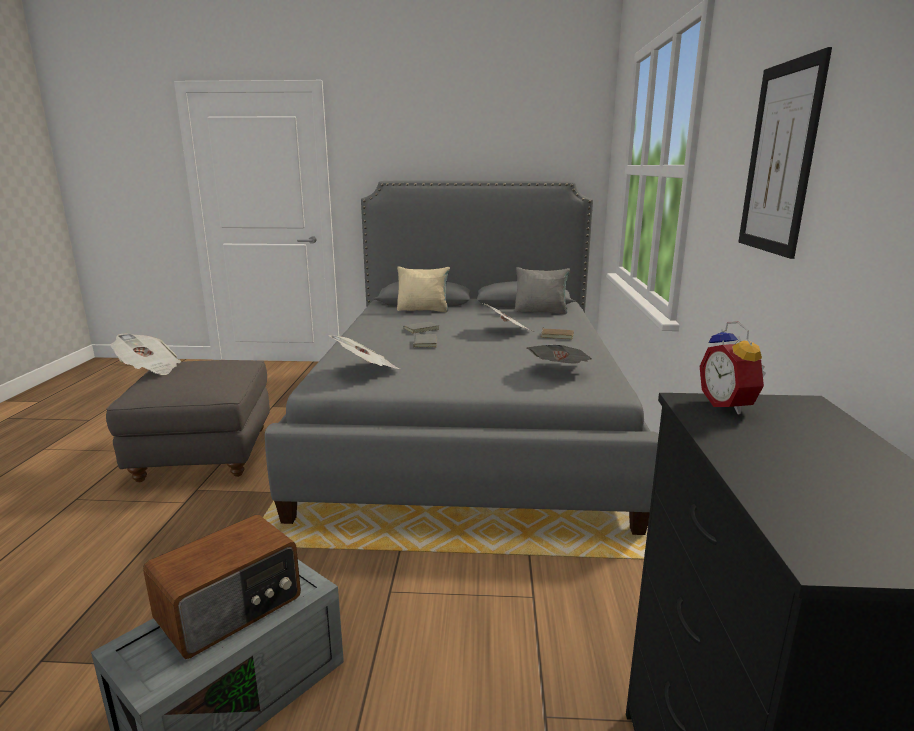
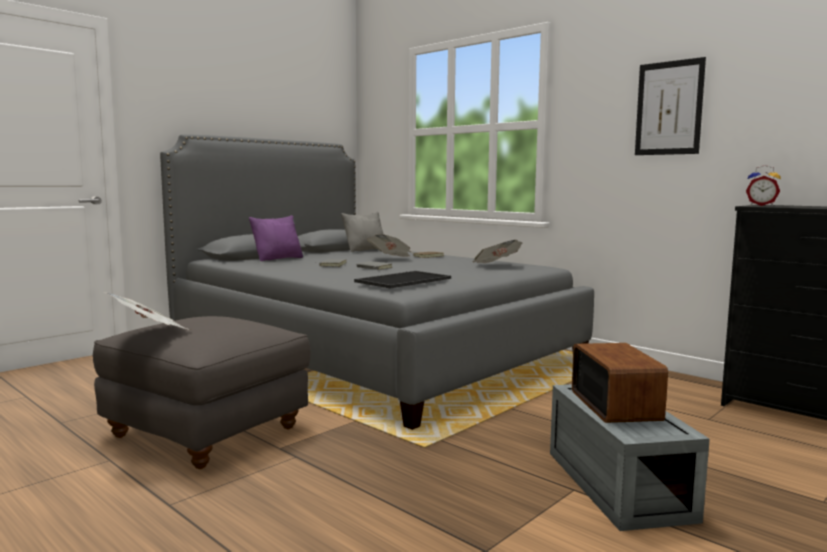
camera: 50 degrees left, 10 degrees down
newspaper [328,335,399,369] -> tray [354,271,451,288]
beige pillow [397,266,450,312] -> purple pillow [249,215,303,261]

